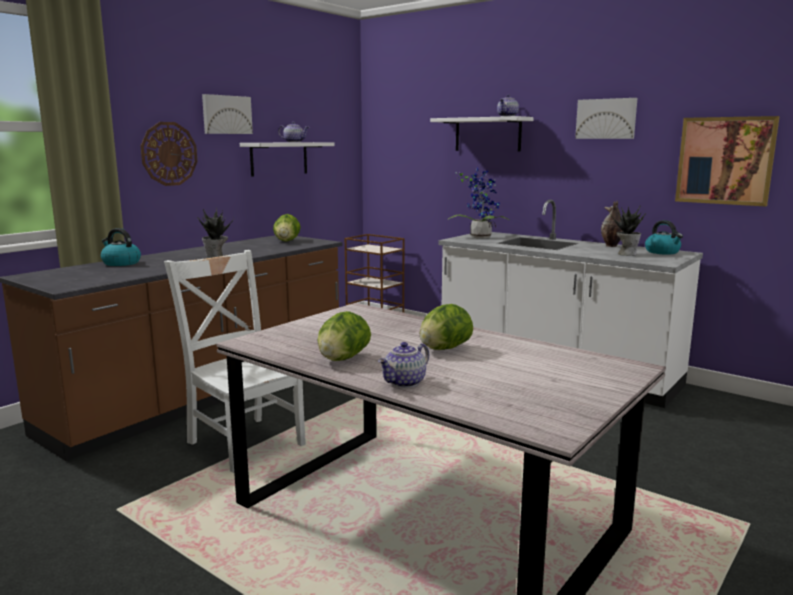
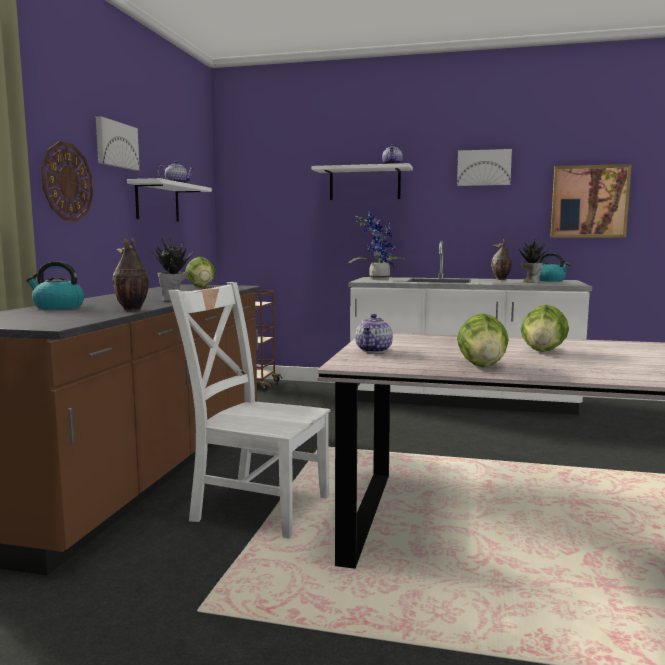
camera: 25 degrees left, 5 degrees down
teapot [378,342,429,388] -> teapot moved to [355,314,393,353]
none -> vase [112,238,149,311]

